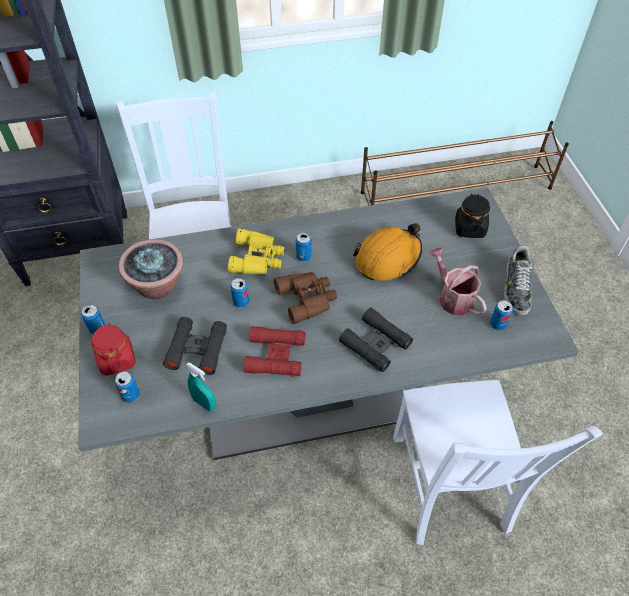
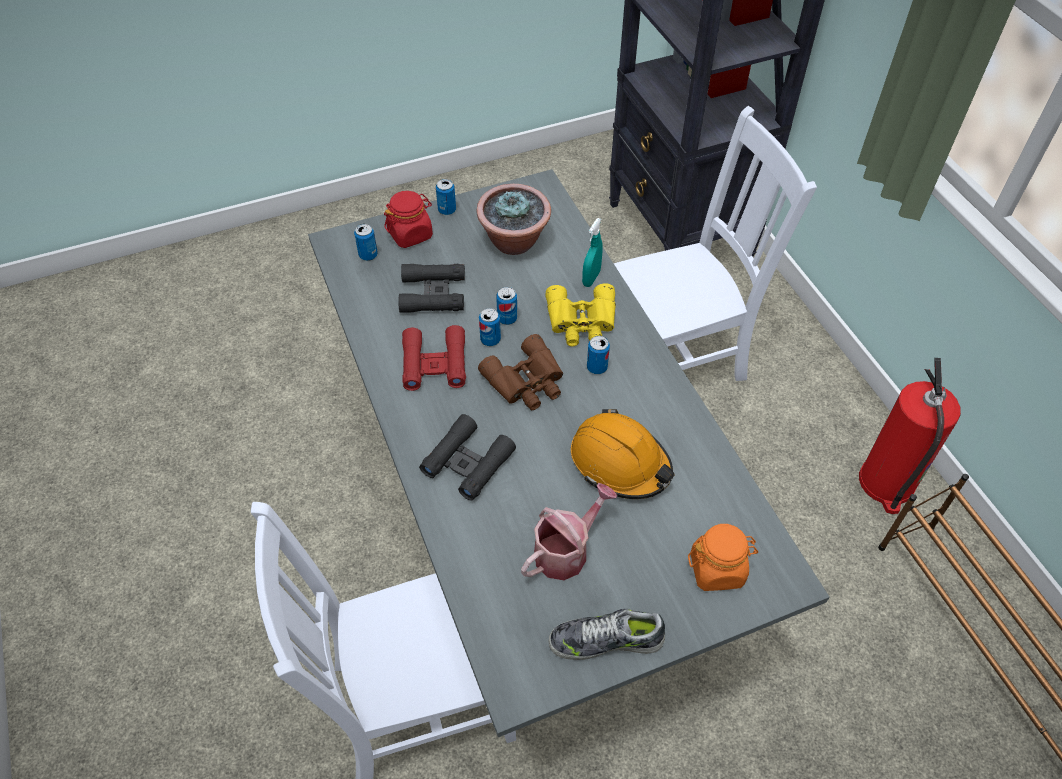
camera: 80 degrees right, 0 degrees up
turquoise spray bottle [186,362,216,412] -> turquoise spray bottle moved to [582,218,603,287]
black jar [455,194,490,238] -> orange jar [688,524,758,591]
can [490,300,513,330] -> can moved to [479,308,501,346]
none -> fire extinguisher [859,358,961,514]

